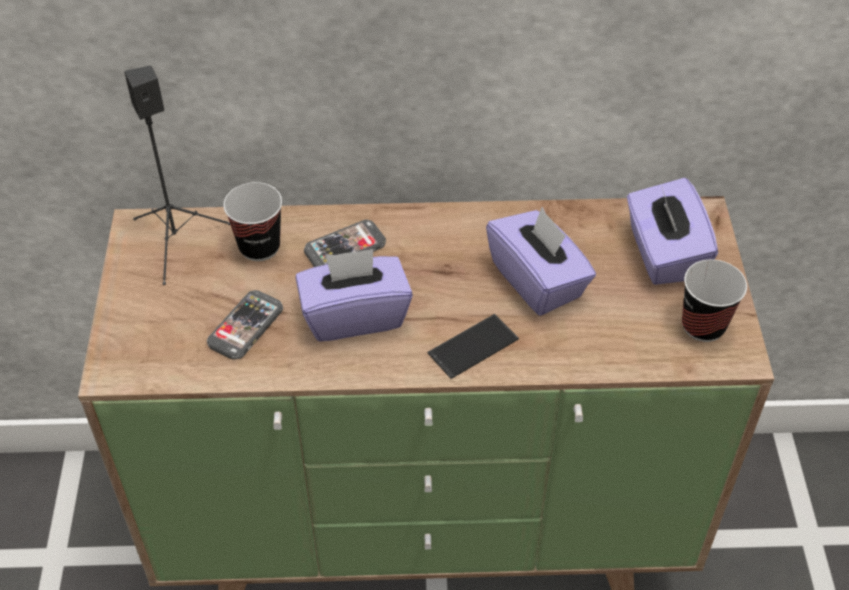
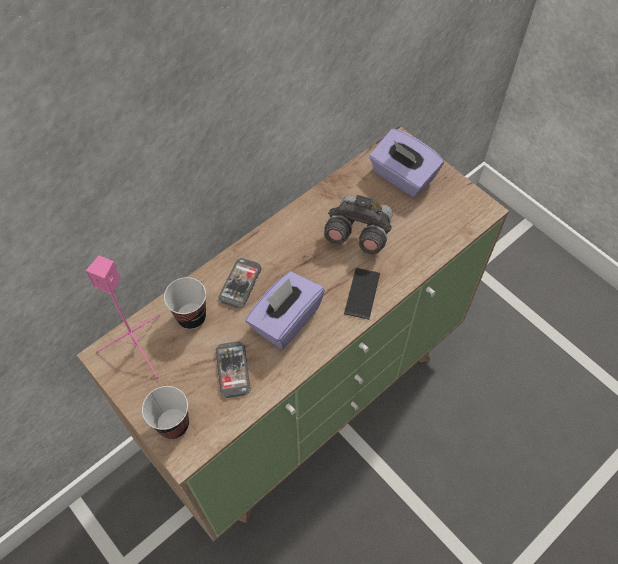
camera: 40 degrees left, 10 degrees up
black speaker [124,66,230,285] -> pink speaker [86,255,160,380]
purple tissue box [486,207,596,316] -> grey binoculars [324,195,393,255]
cup [682,259,747,342] -> cup moved to [142,386,189,439]

